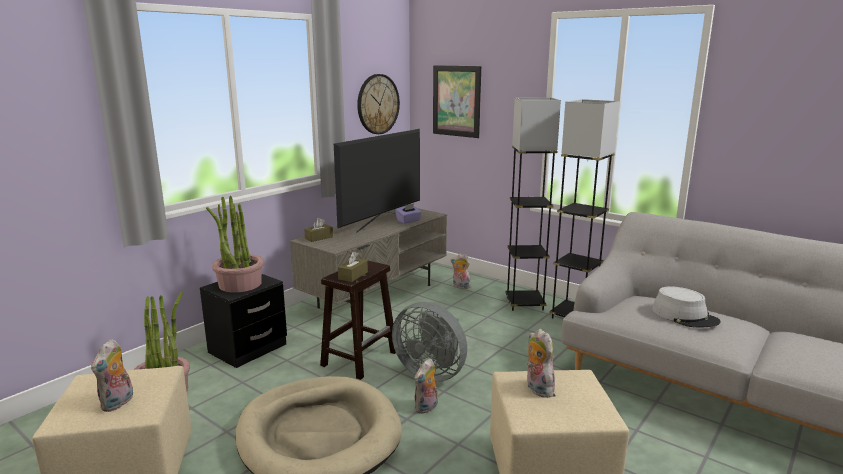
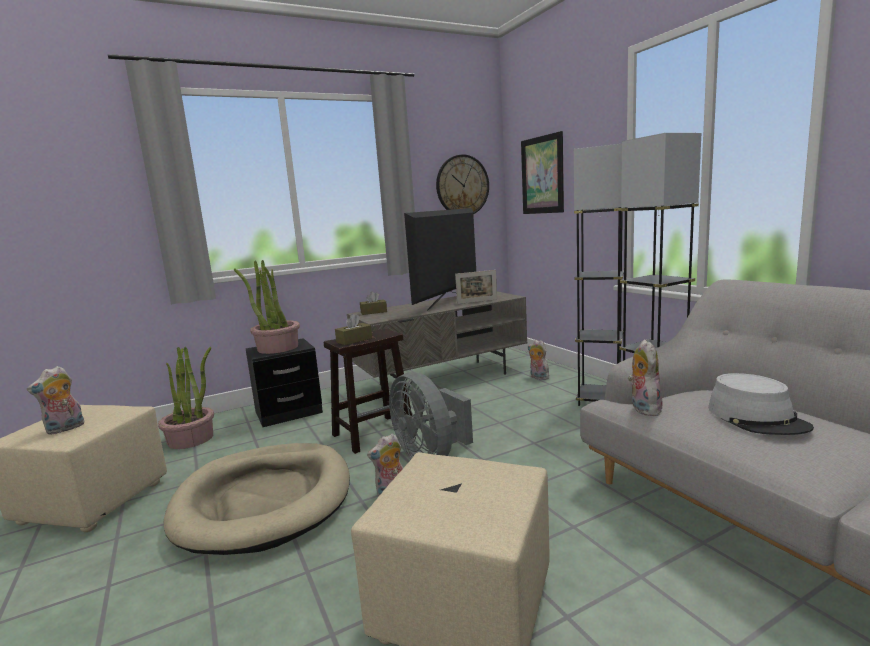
camera: 25 degrees right, 5 degrees down
television [334,129,420,233] -> television turned 150 degrees clockwise [404,208,476,311]
purple tissue box [395,204,422,224] -> picture frame [455,270,497,304]
plush toy [527,329,555,398] -> plush toy moved to [628,340,662,416]

